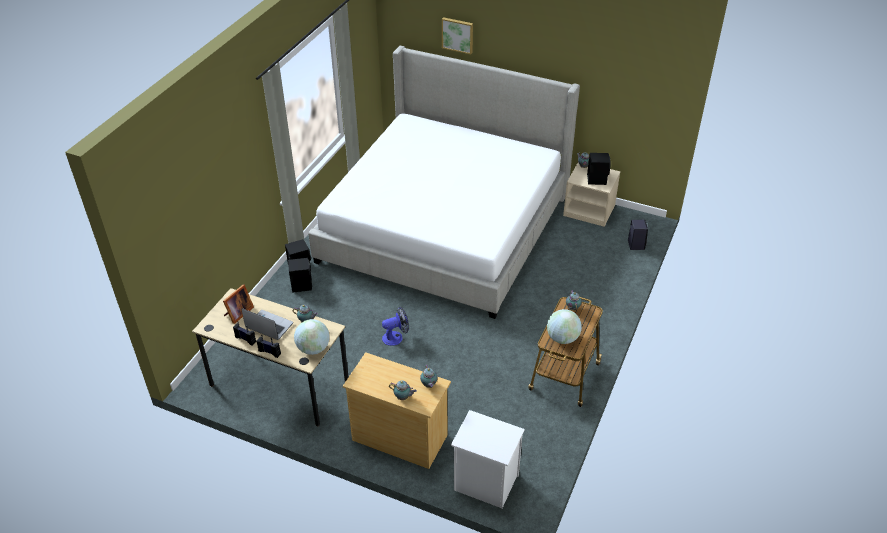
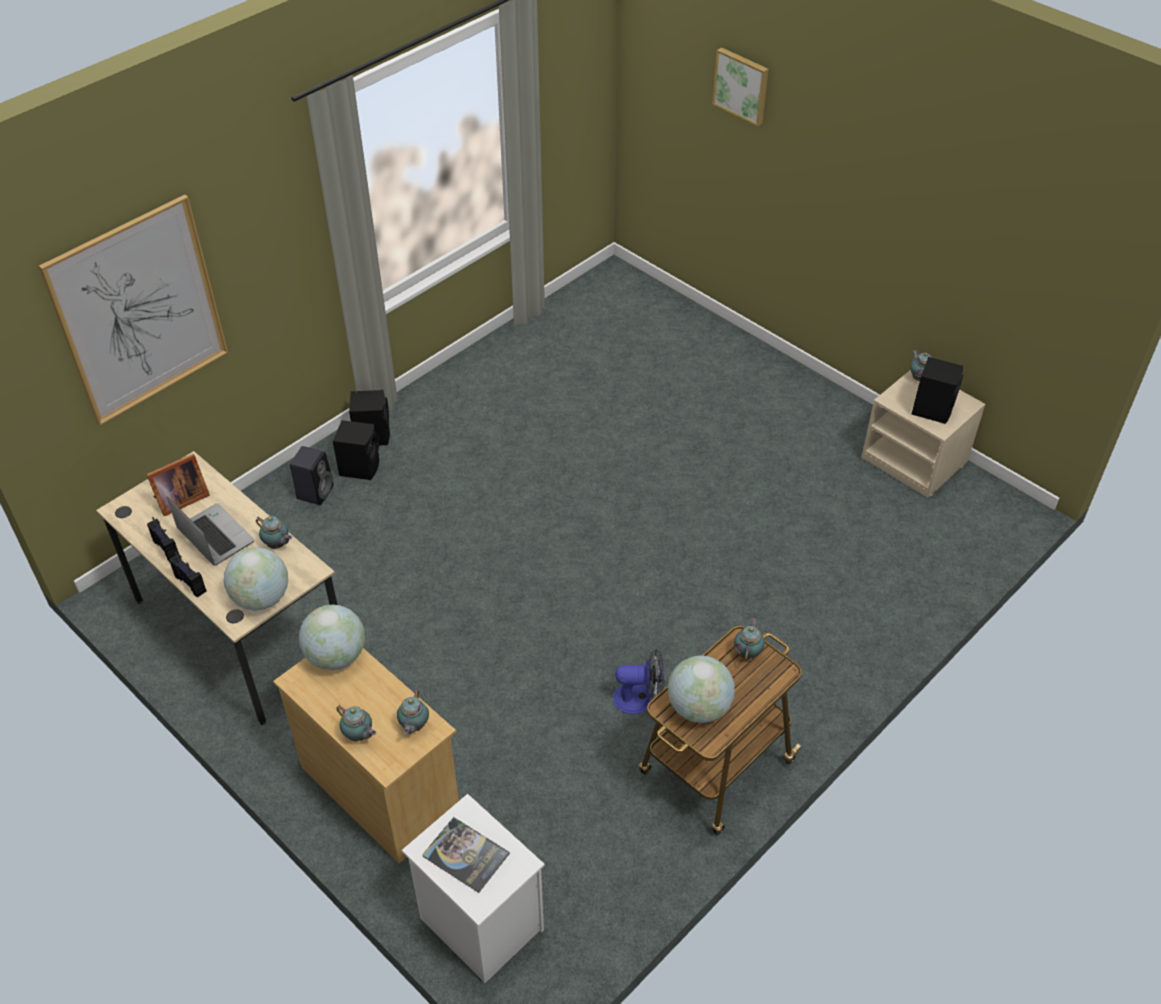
camera: 20 degrees right, 5 degrees up
bed [308,46,580,319] -> none
fan [382,307,409,346] -> fan moved to [613,649,665,715]
black speaker [628,220,648,250] -> black speaker moved to [290,446,334,505]
none -> picture [39,195,228,426]
none -> globe [299,604,365,670]
none -> book [422,817,510,893]

